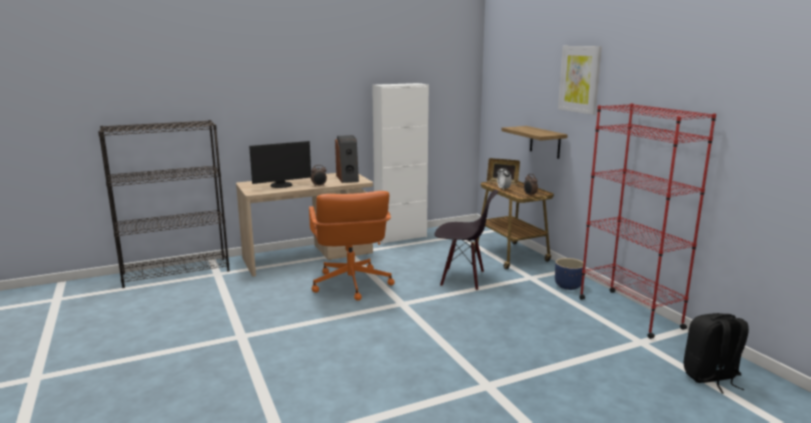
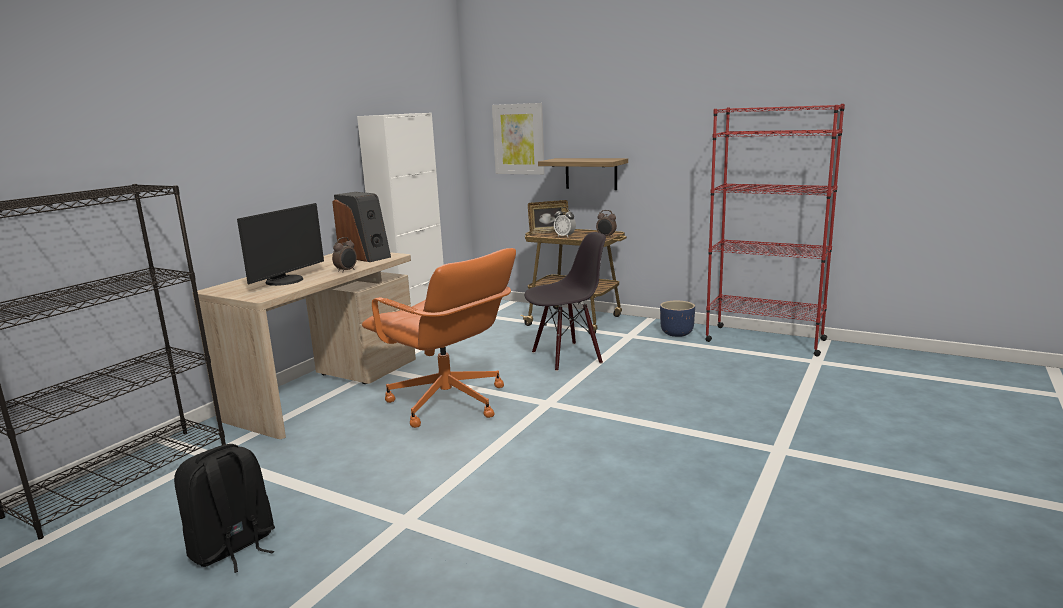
camera: 35 degrees left, 0 degrees up
picture [558,46,602,115] -> picture moved to [492,103,544,175]
black backpack [684,313,749,394] -> black backpack moved to [174,444,275,573]

